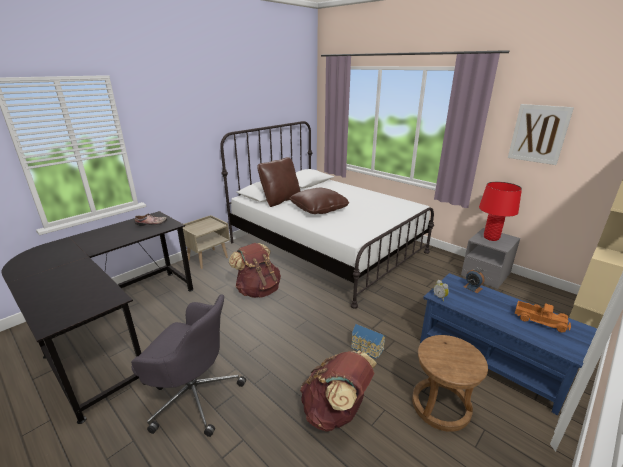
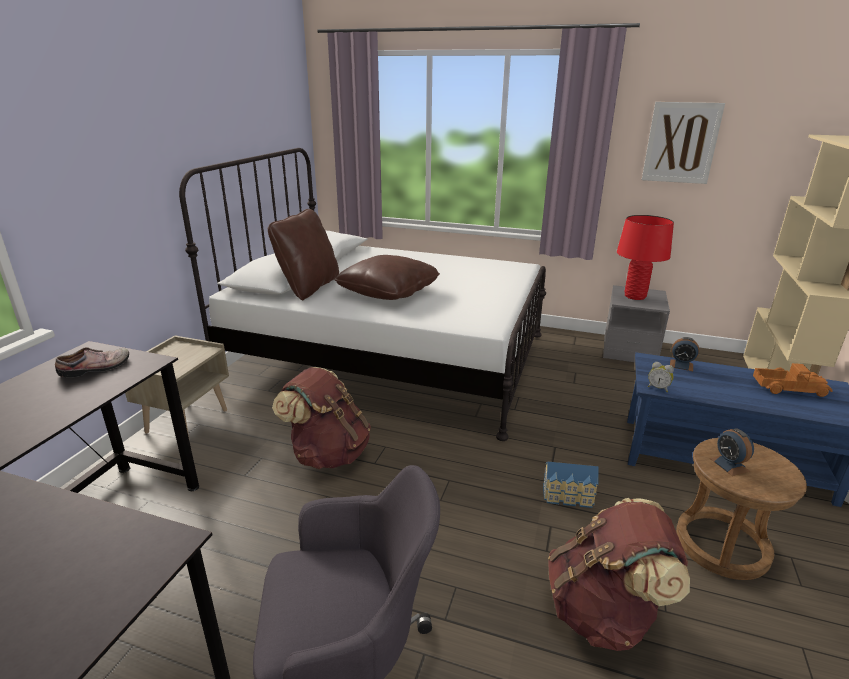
camera: 25 degrees left, 0 degrees up
none -> alarm clock [710,428,754,476]

